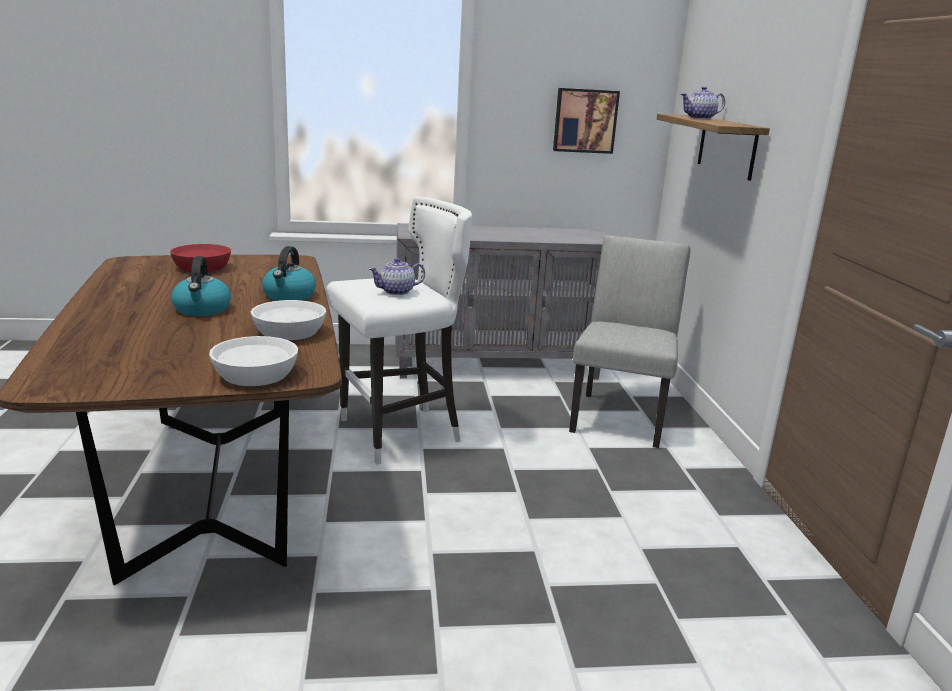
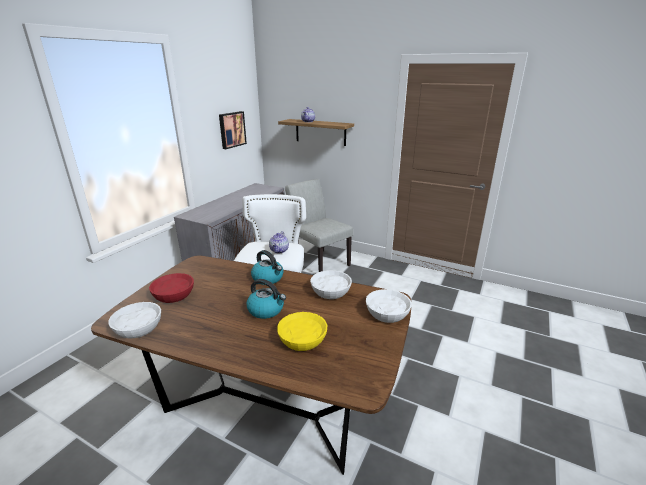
camera: 55 degrees left, 5 degrees up
none -> white bowl [108,302,161,339]
none -> yellow bowl [277,312,327,351]

